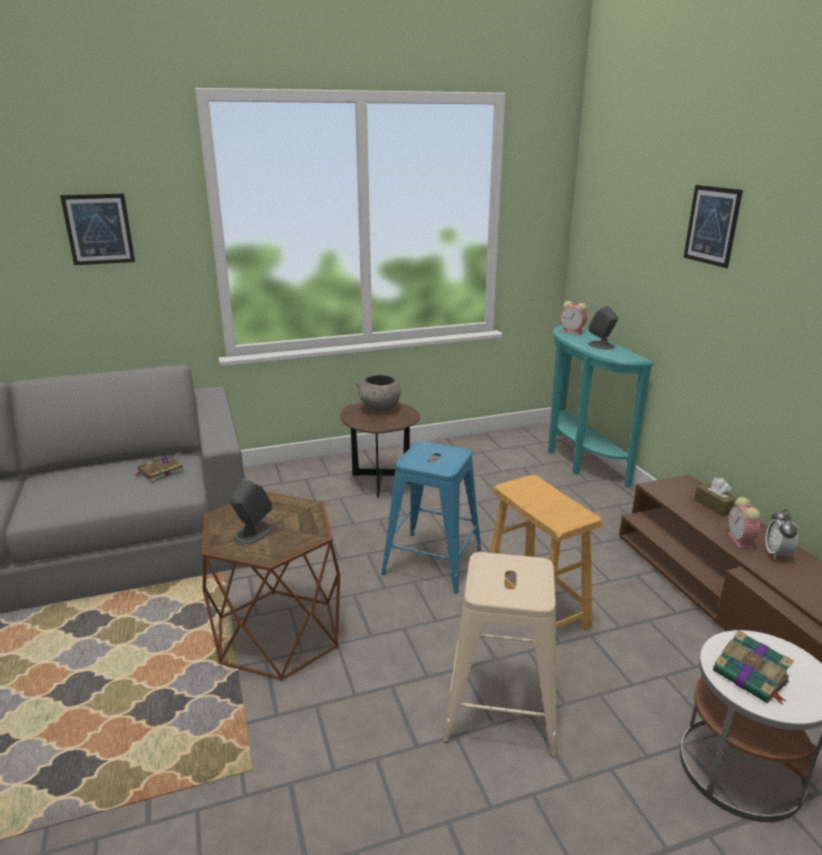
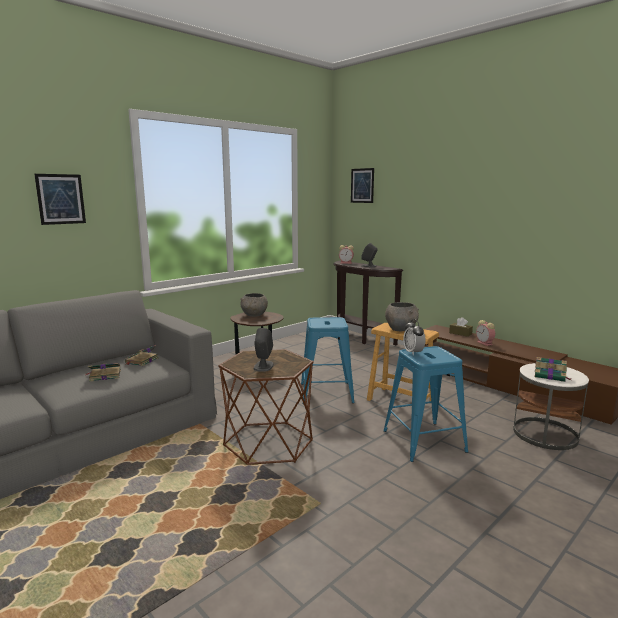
camera: 25 degrees left, 10 degrees down
beige stool [443,552,556,757] -> blue stool [383,346,468,462]
turquoise console table [548,325,654,488] -> brown console table [333,260,403,345]
picture [684,185,743,268] -> picture moved to [351,168,374,203]
alarm clock [765,509,799,560] -> alarm clock moved to [403,319,426,355]
none -> book [86,363,121,382]
none -> grey bowl [385,302,419,331]

